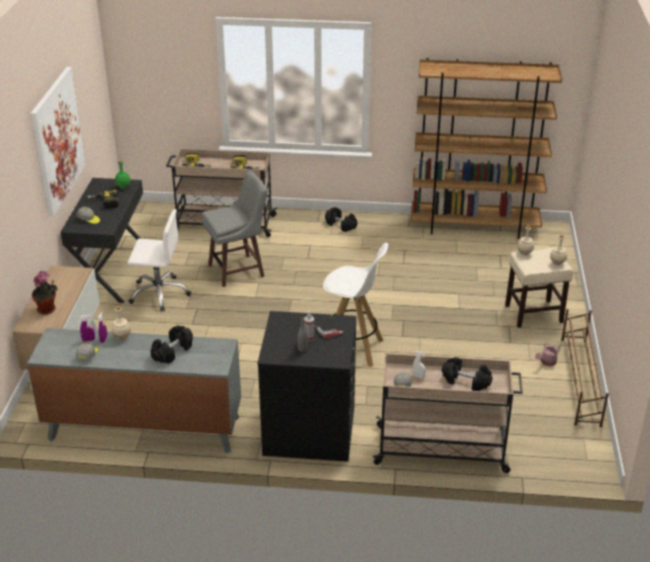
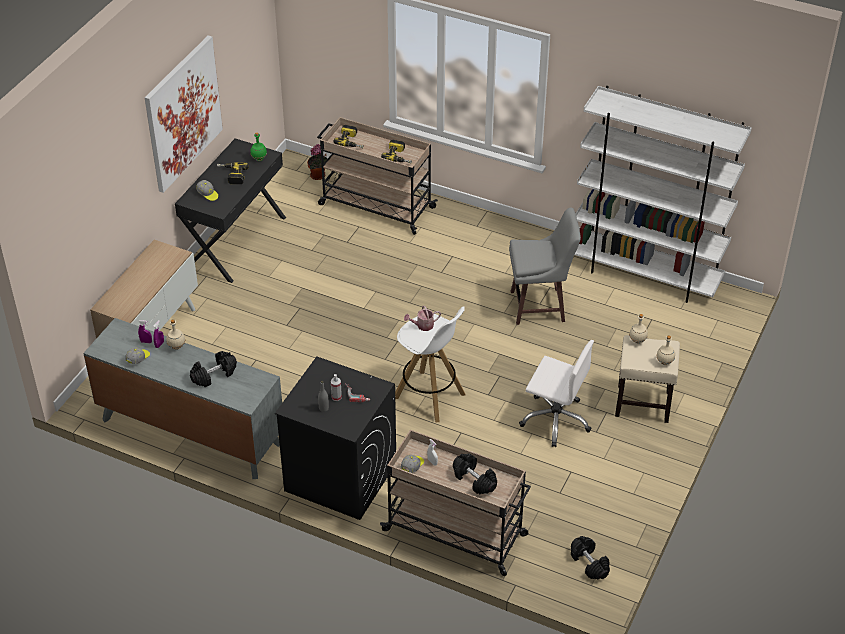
camera: 20 degrees right, 10 degrees up
potted plant [32,271,58,315] -> potted plant moved to [307,144,327,180]
white office chair [128,209,191,312] -> white office chair moved to [519,340,594,447]
grey stool [202,171,268,287] -> grey stool moved to [509,207,581,325]
black dumbbell [325,207,357,232] -> black dumbbell moved to [571,536,610,580]
brown bookcase [411,58,562,239] -> white bookcase [575,86,752,303]
watering can [535,342,560,366] -> watering can moved to [404,306,441,331]
brown shoe rack [561,309,609,427] -> none

